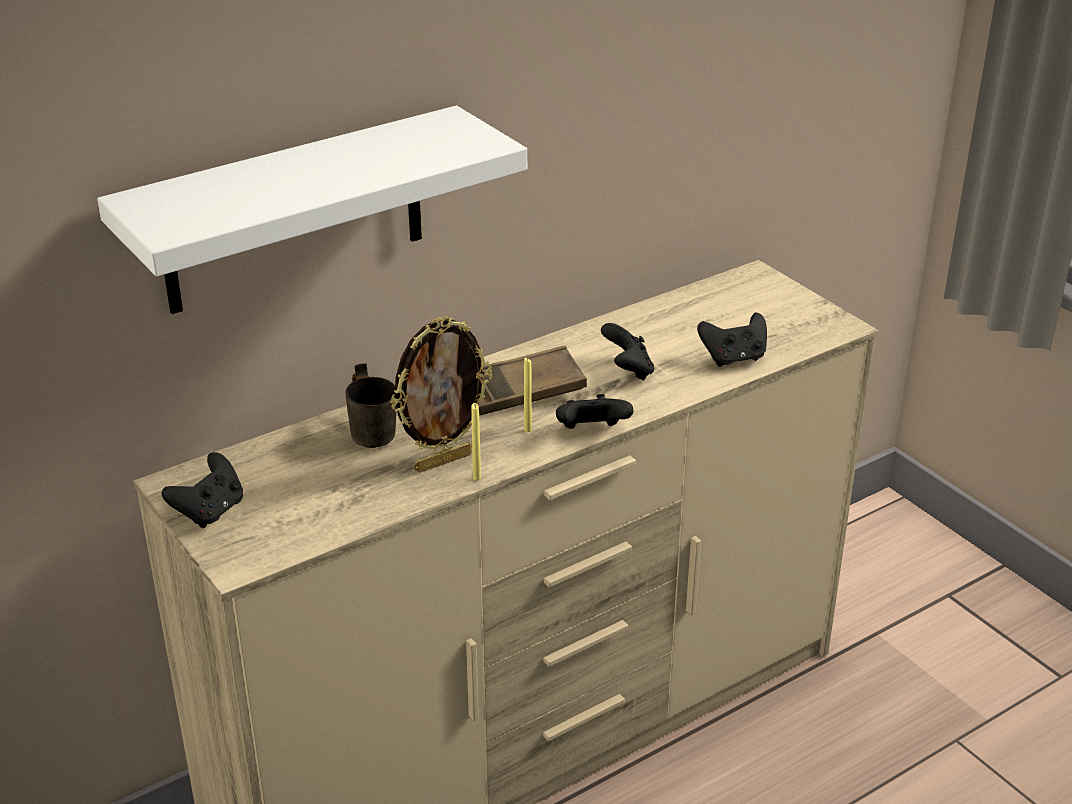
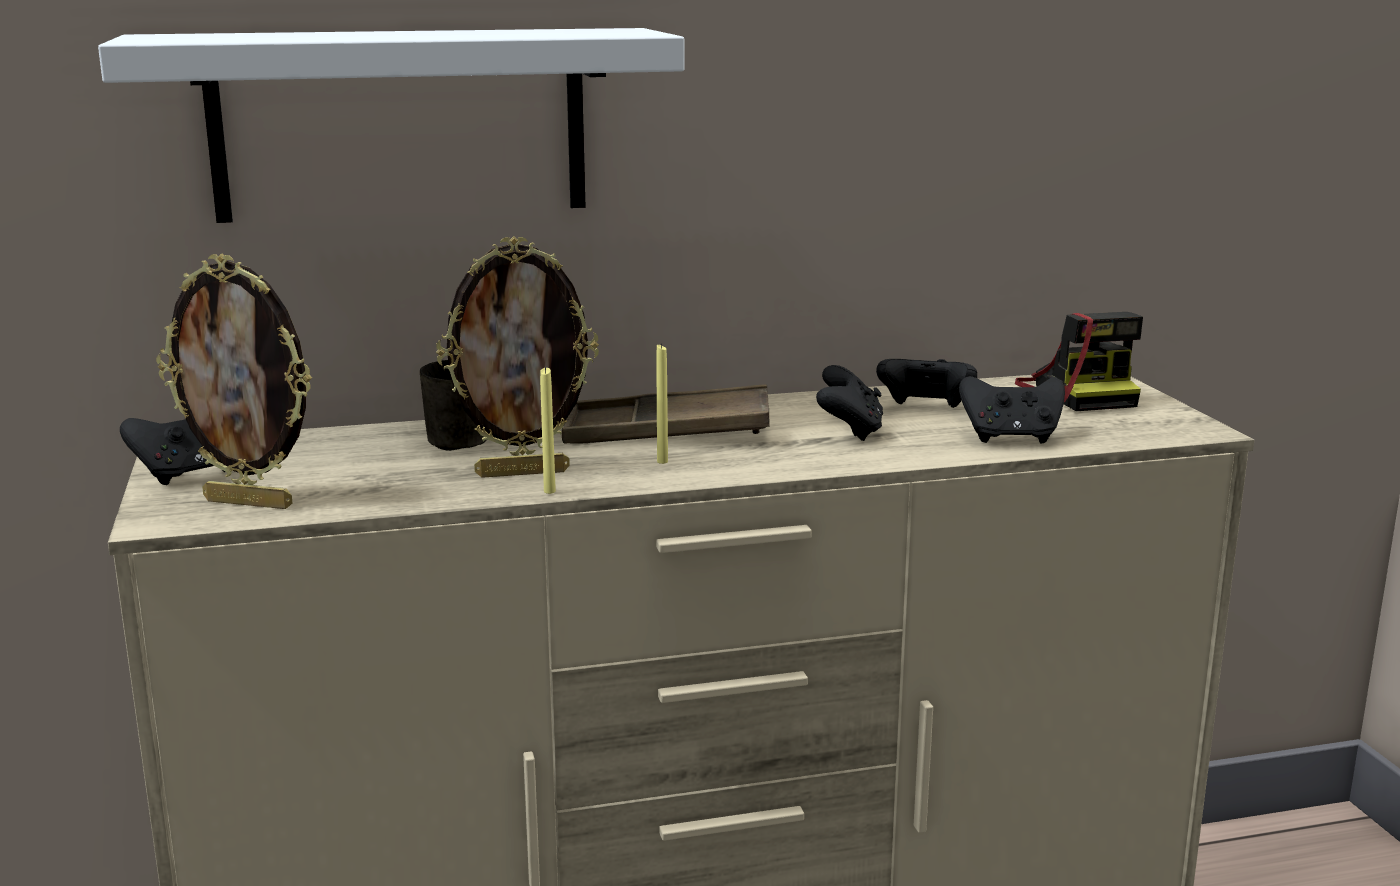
camera: 20 degrees right, 15 degrees down
black game controller [556,394,634,429] -> black game controller moved to [876,359,977,408]
none -> picture frame [156,253,312,509]
none -> camera [1015,312,1143,411]

